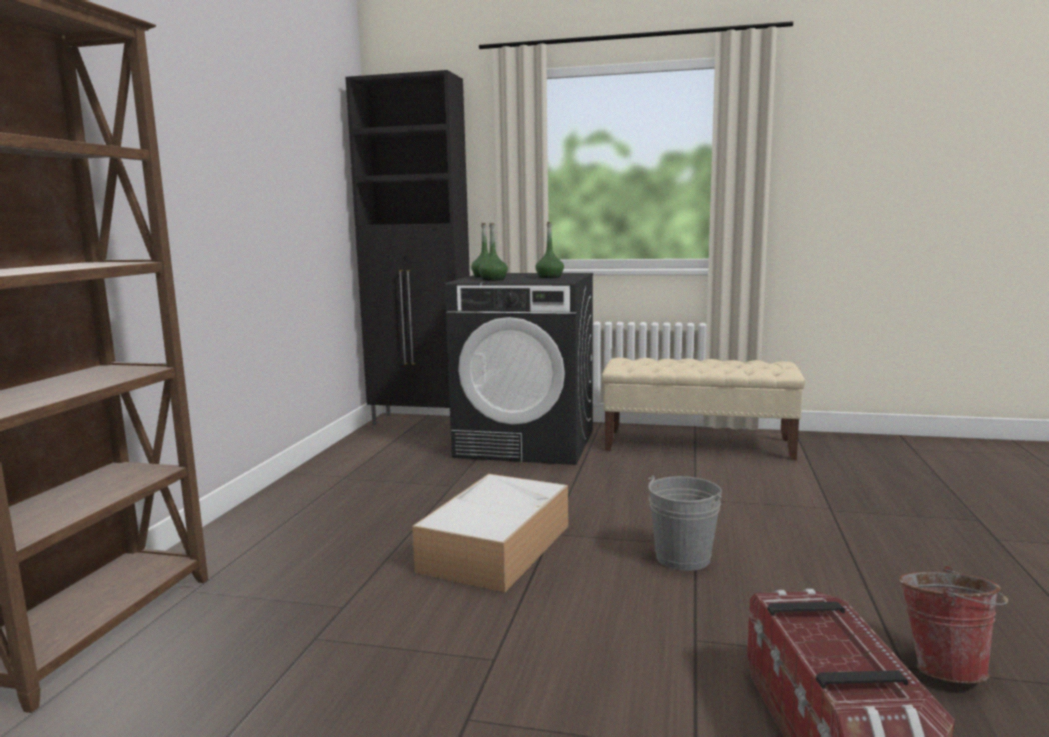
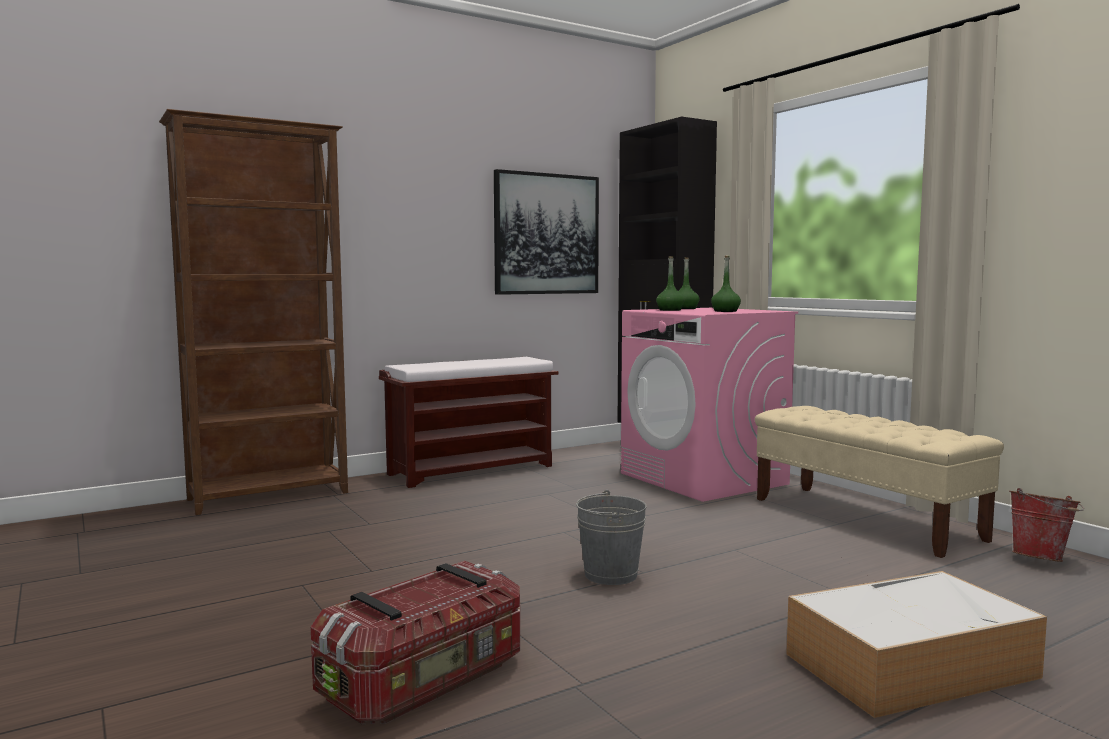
camera: 45 degrees right, 5 degrees down
storage box [412,474,568,592] -> storage box moved to [786,571,1047,718]
black washing machine [445,273,593,465] -> pink washing machine [621,308,798,502]
bucket [899,566,1008,683] -> bucket moved to [1009,488,1084,562]
none -> brown bench [379,357,558,488]
none -> picture [494,169,599,295]

